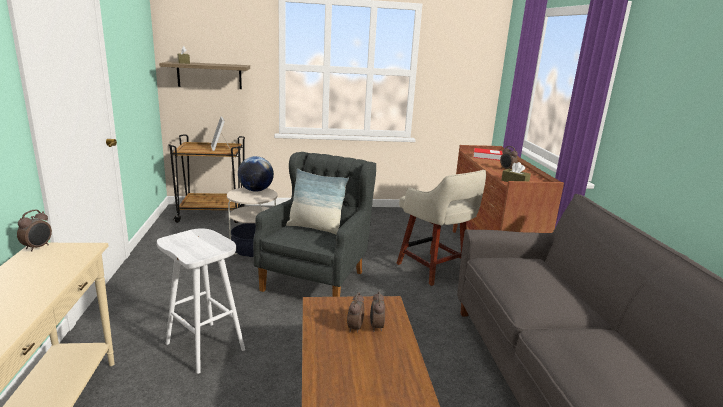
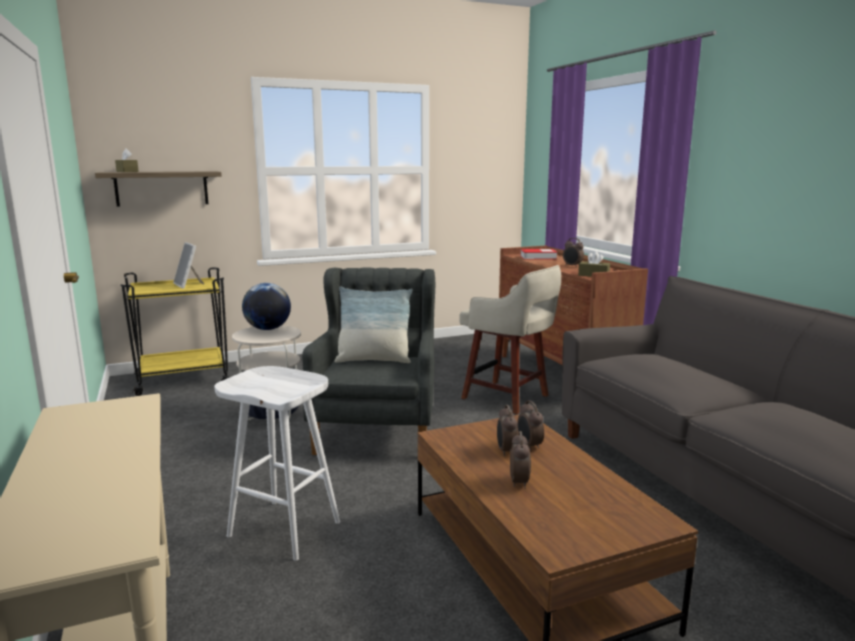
camera: 15 degrees left, 5 degrees down
alarm clock [17,210,52,252] -> alarm clock moved to [510,431,531,489]
brown cart [168,135,245,223] -> yellow cart [121,268,229,396]

